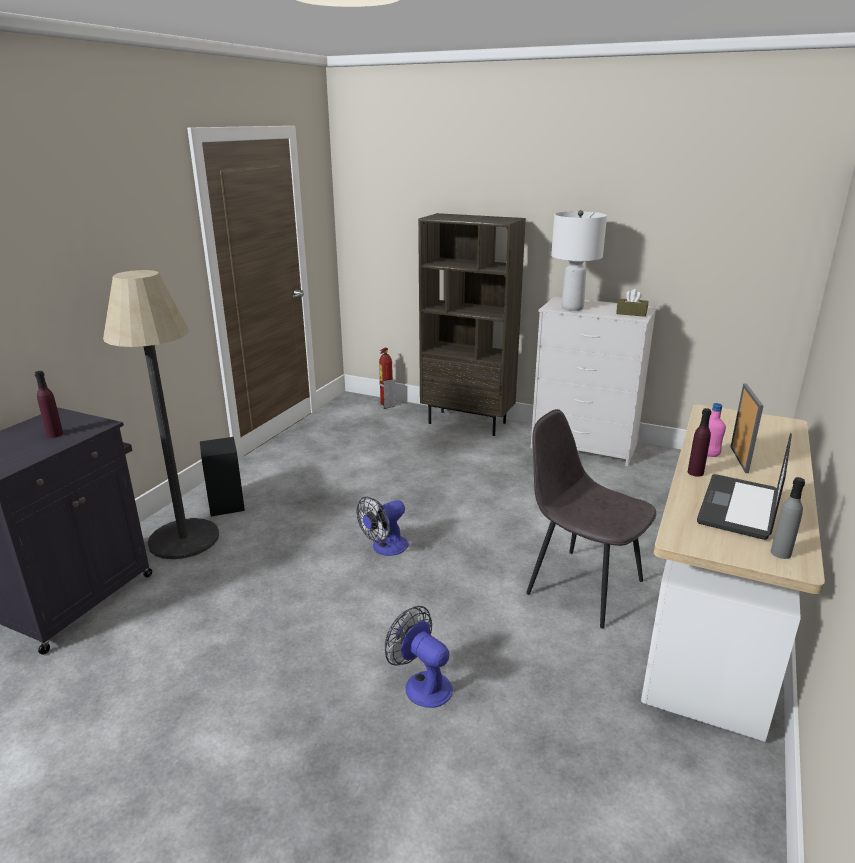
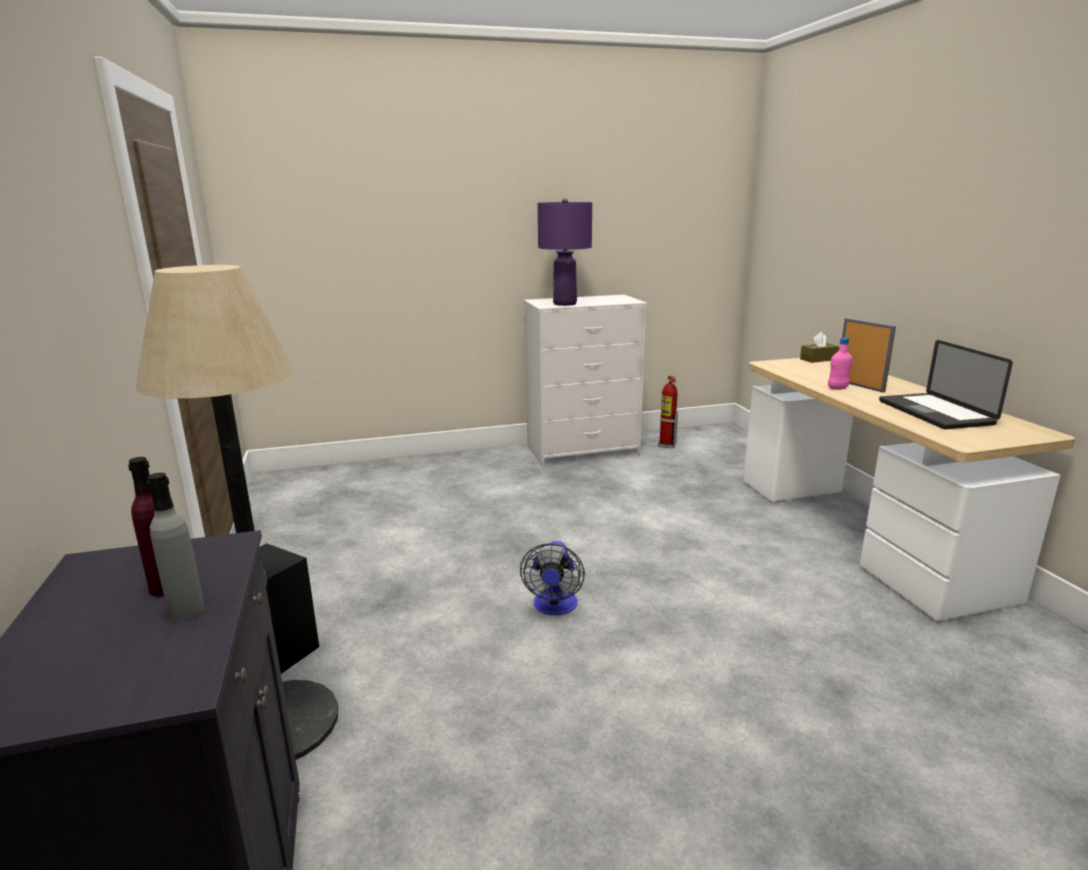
camera: 40 degrees left, 5 degrees down
fire extinguisher [378,348,396,409] -> fire extinguisher moved to [658,376,678,449]
fan [385,606,453,708] -> none
brown bookcase [418,213,526,436] -> none
grey chair [526,409,656,628] -> none
white table lamp [551,210,607,311] -> purple table lamp [538,198,592,306]
brown tissue box [616,289,648,317] -> brown tissue box moved to [800,332,839,363]
purple bottle [688,408,711,477] -> none
grey bottle [771,477,805,559] -> grey bottle moved to [147,473,205,620]

